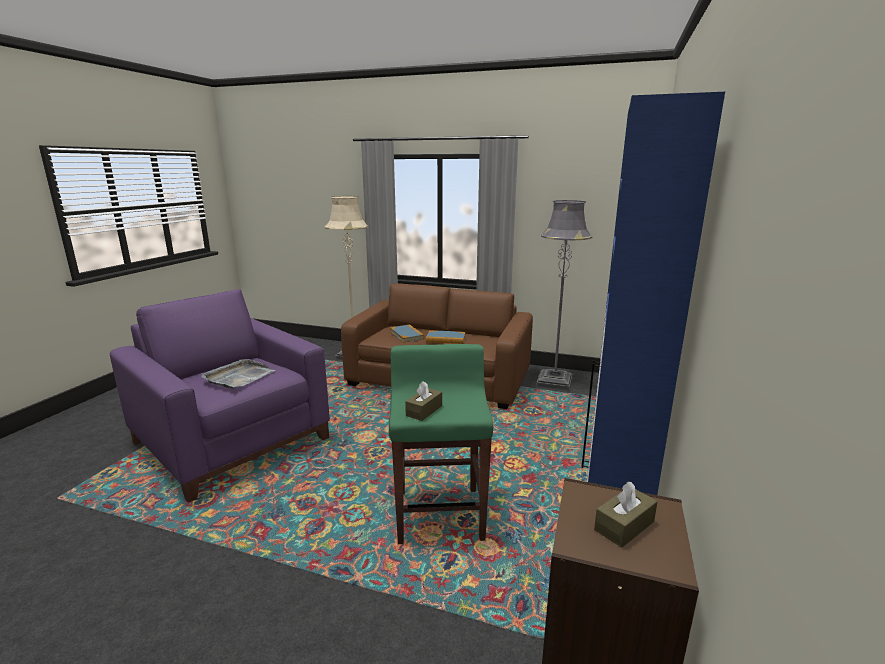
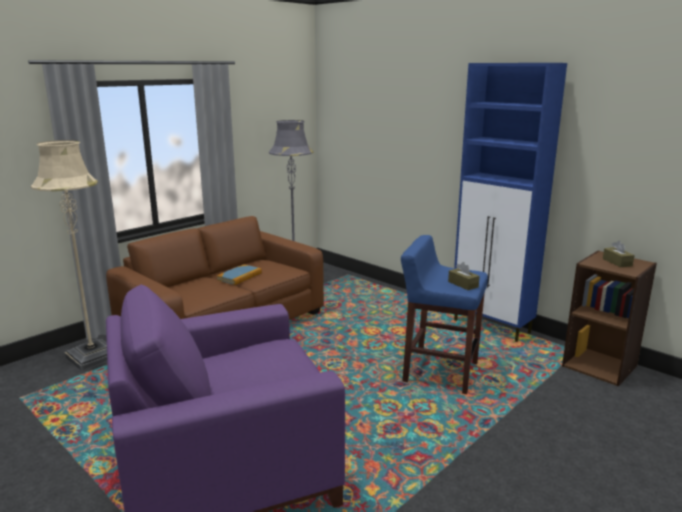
camera: 65 degrees left, 0 degrees up
grey tray [201,359,275,389] -> none
green stool [389,344,493,544] -> blue stool [401,235,488,394]
book [390,325,424,343] -> none

